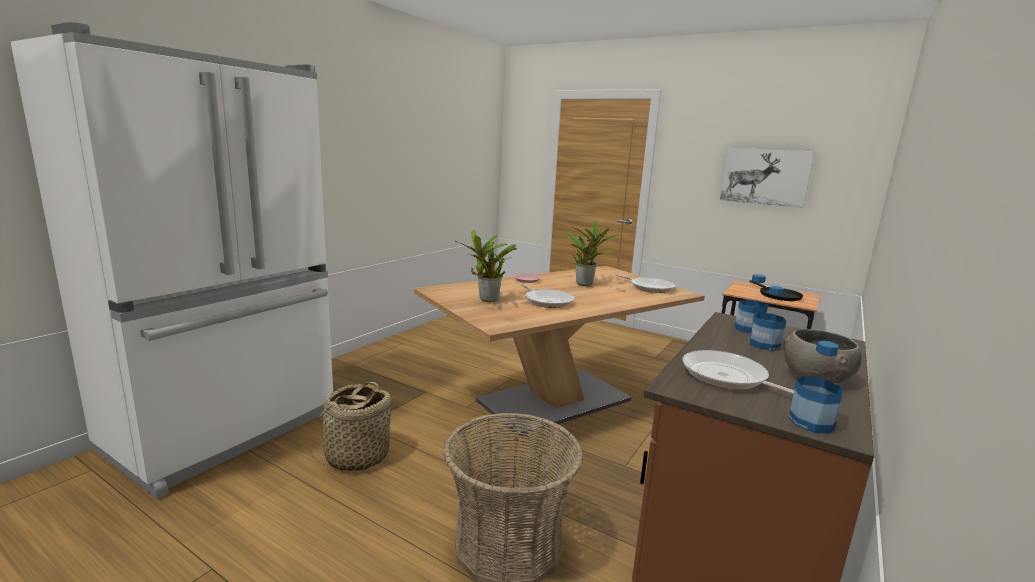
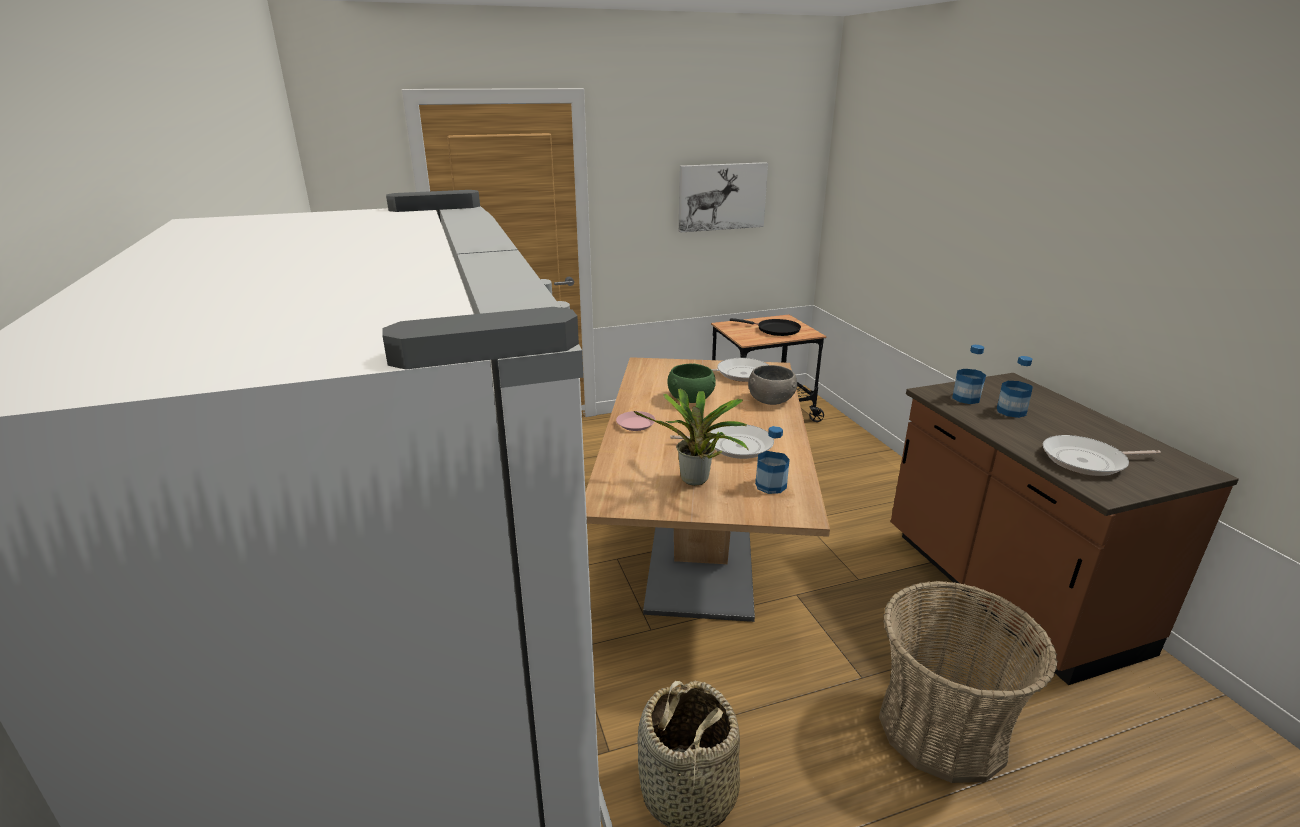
camera: 50 degrees left, 10 degrees up
potted plant [565,221,619,286] -> green bowl [667,364,716,403]
grey bowl [784,329,862,383] -> grey bowl moved to [748,365,797,405]
bottle [789,341,843,434] -> bottle moved to [755,426,790,494]

